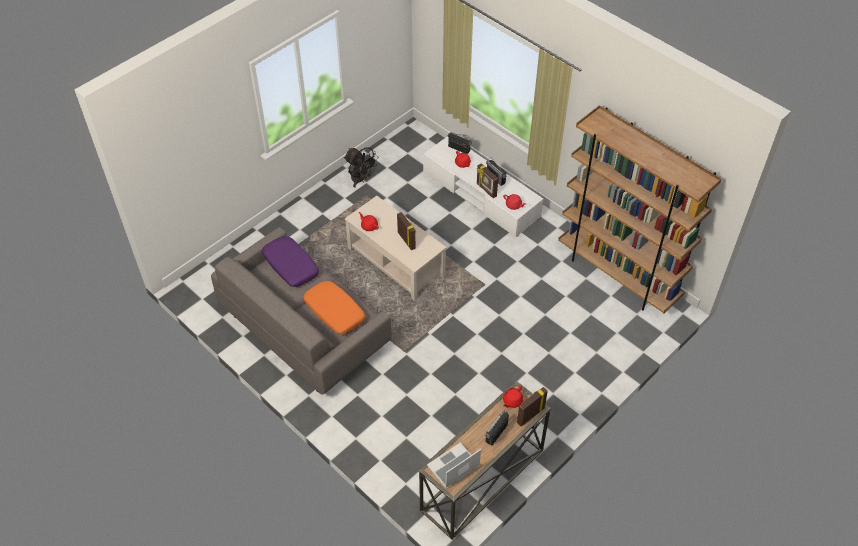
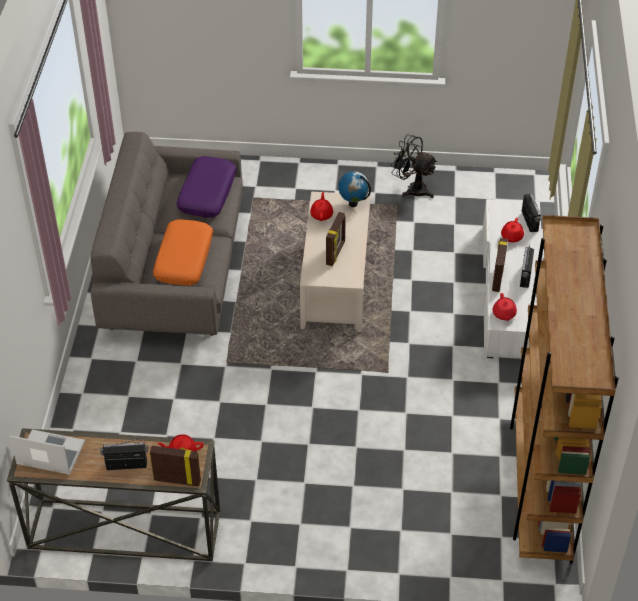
camera: 50 degrees right, 5 degrees down
black fan [344,147,378,188] -> black fan turned 120 degrees clockwise [392,134,437,198]
none -> globe [338,171,371,207]

